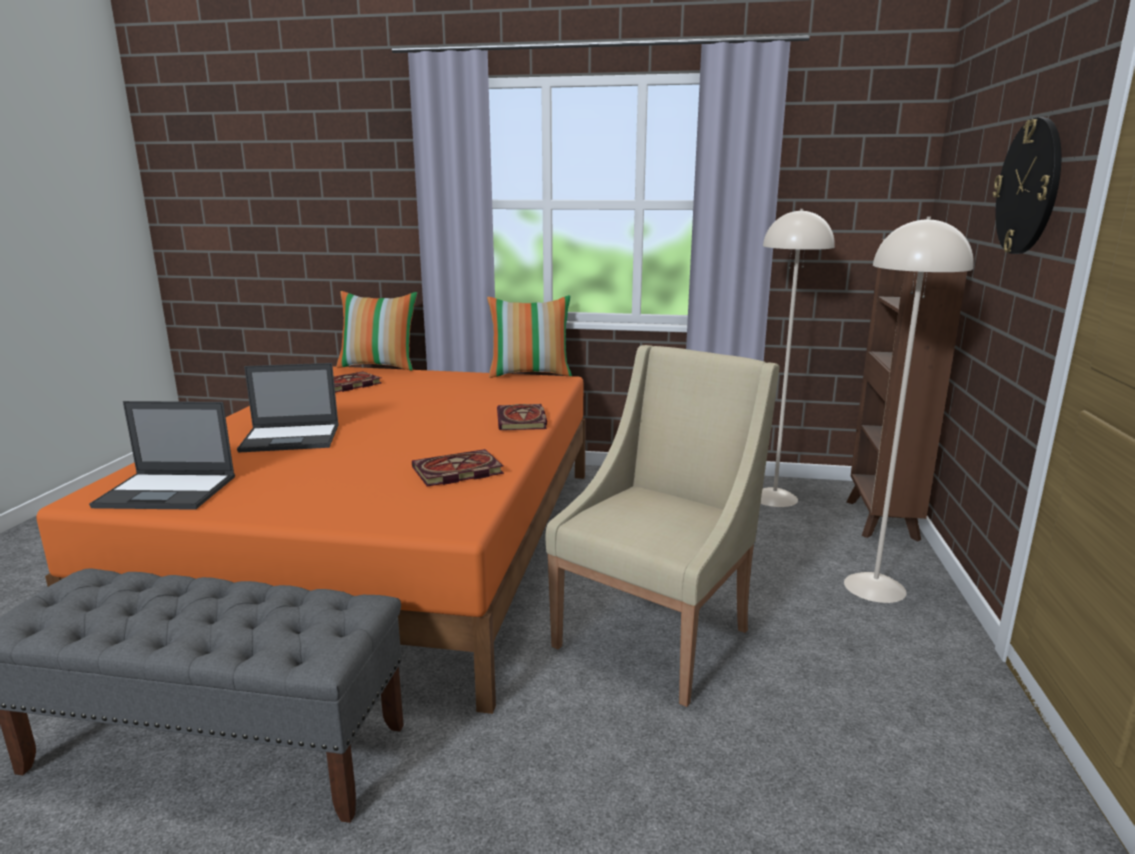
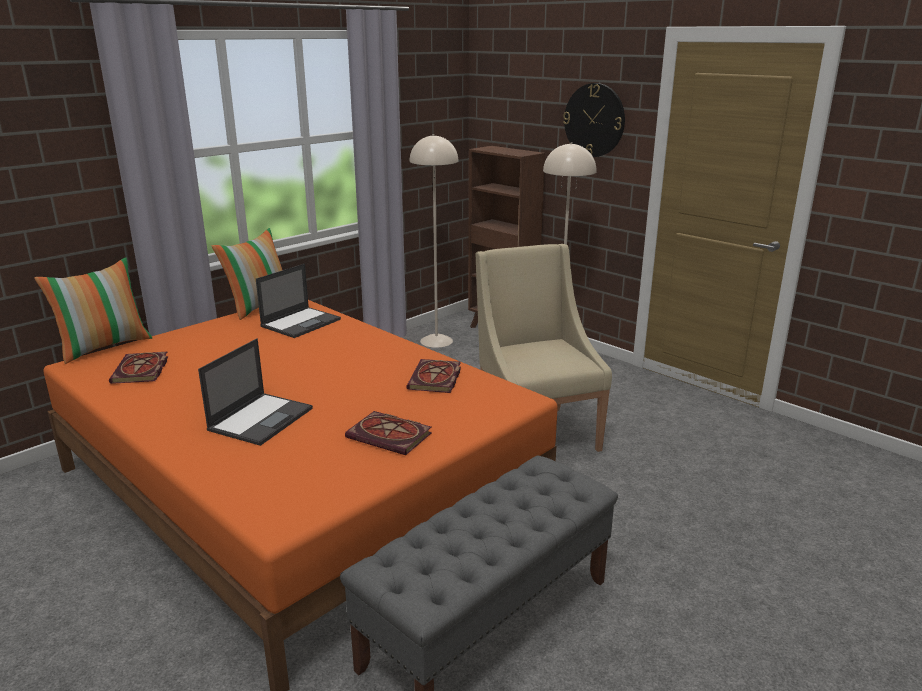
camera: 55 degrees left, 5 degrees up
laptop [89,401,235,510] -> laptop moved to [256,264,341,338]
book [497,404,547,430] -> book moved to [345,411,432,455]

